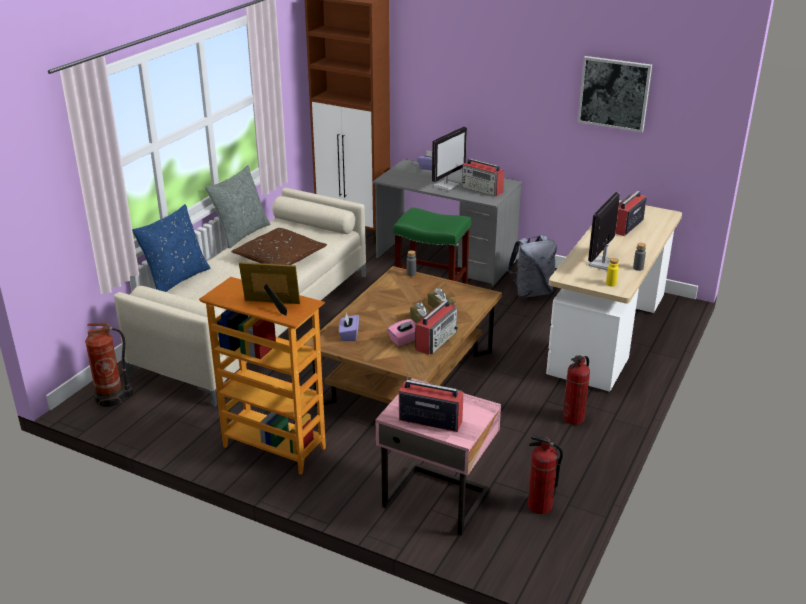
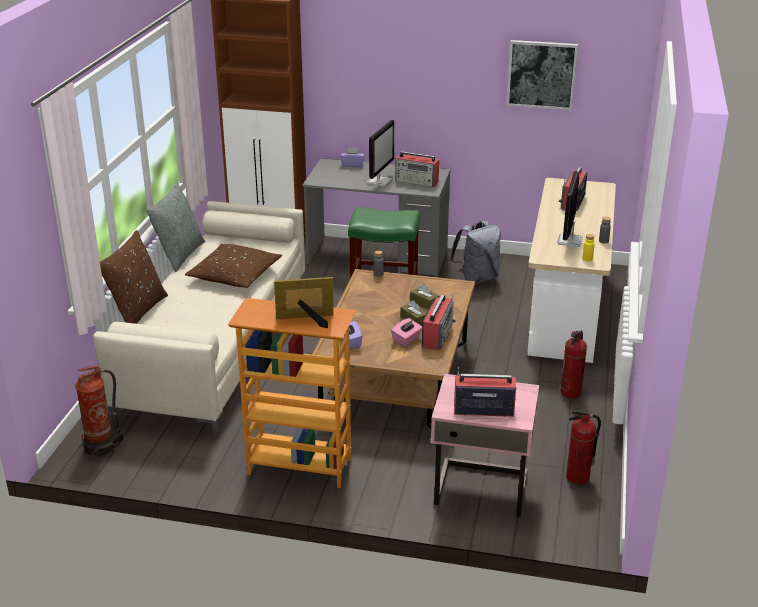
camera: 15 degrees left, 0 degrees up
blue pillow [132,204,211,292] -> brown pillow [100,230,168,324]

